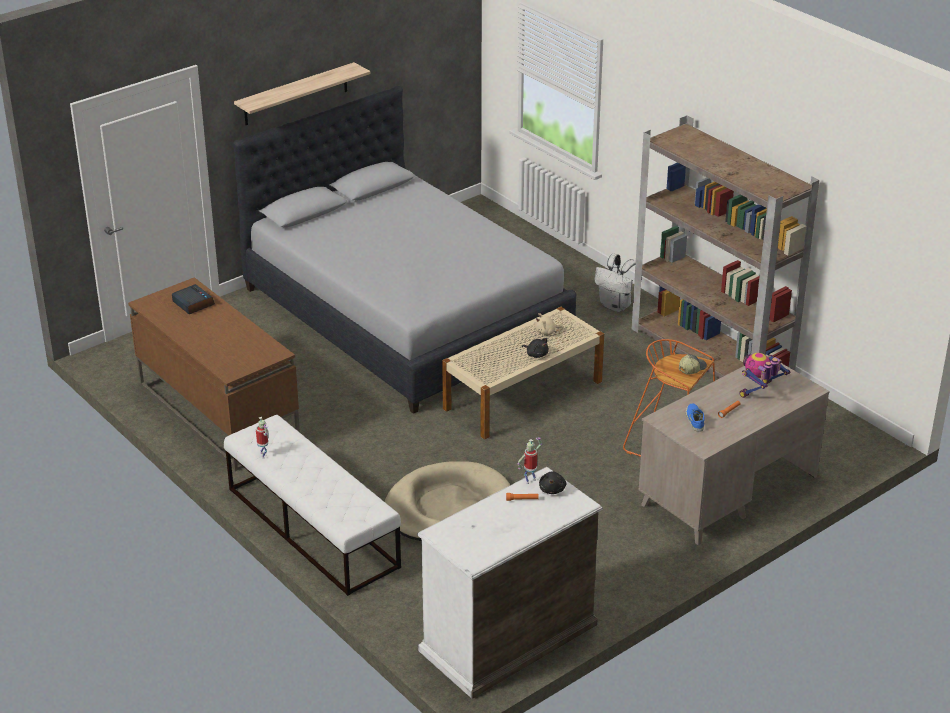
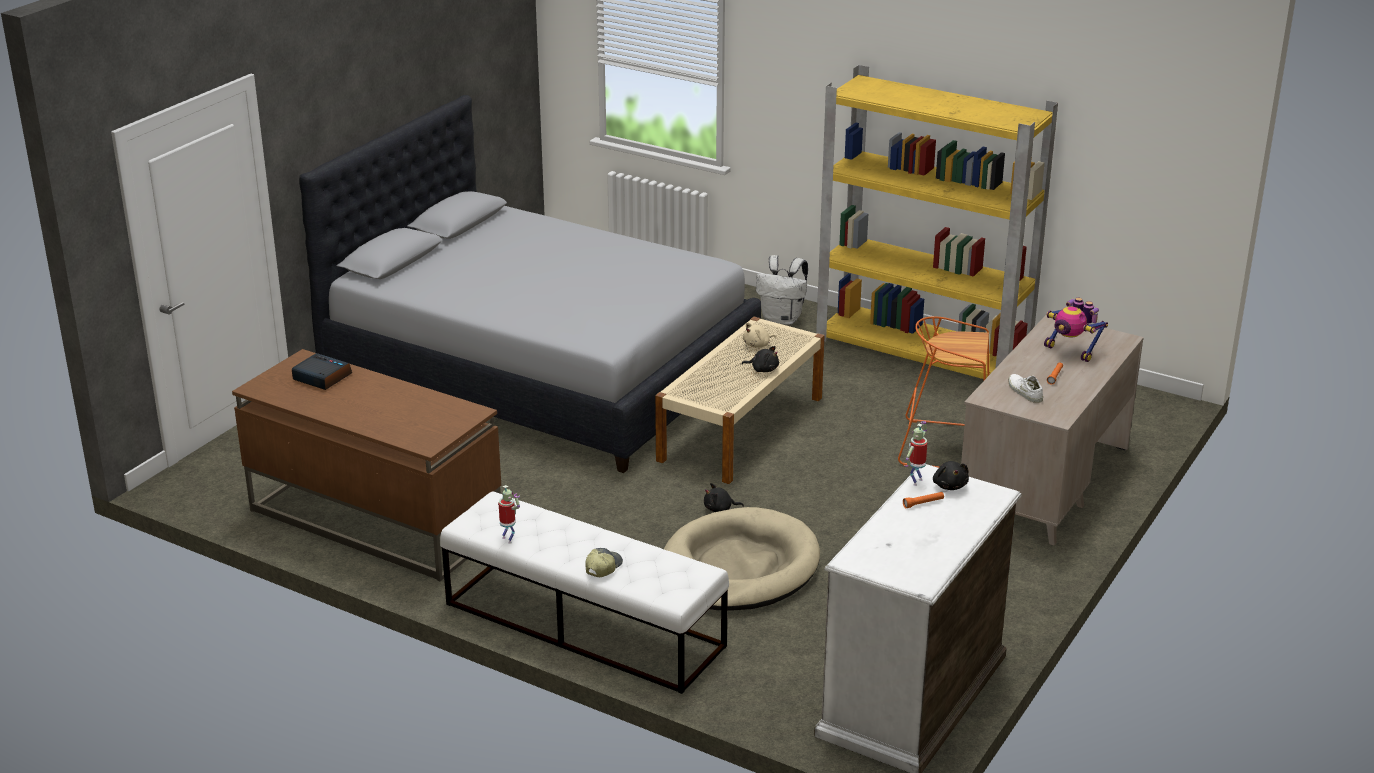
camera: 20 degrees left, 5 degrees down
shelf [234,62,371,125] -> none
brown bookcase [632,115,819,378] -> yellow bookcase [816,65,1058,379]
cap [679,355,707,375] -> cap moved to [585,548,623,577]
blue shoe [686,403,705,432] -> white shoe [1008,374,1043,403]
toy robot [739,353,790,398] -> toy robot turned 75 degrees counterclockwise [1044,298,1108,362]
none -> black plush toy [704,483,744,512]

